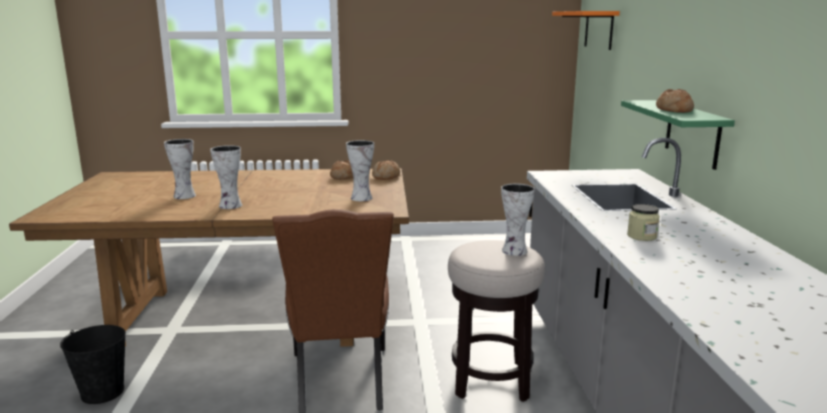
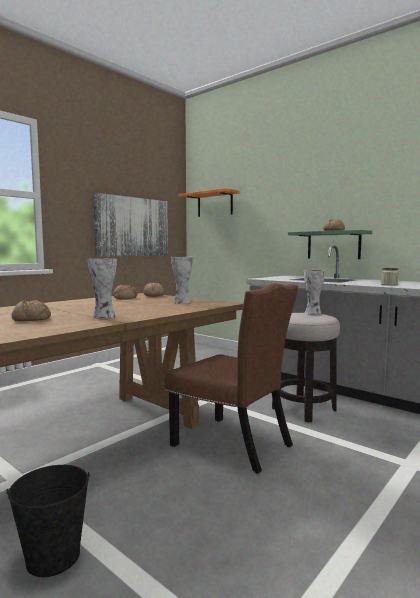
camera: 45 degrees left, 10 degrees down
vase [164,139,196,199] -> bread [11,300,51,321]
none -> picture [93,193,168,257]

